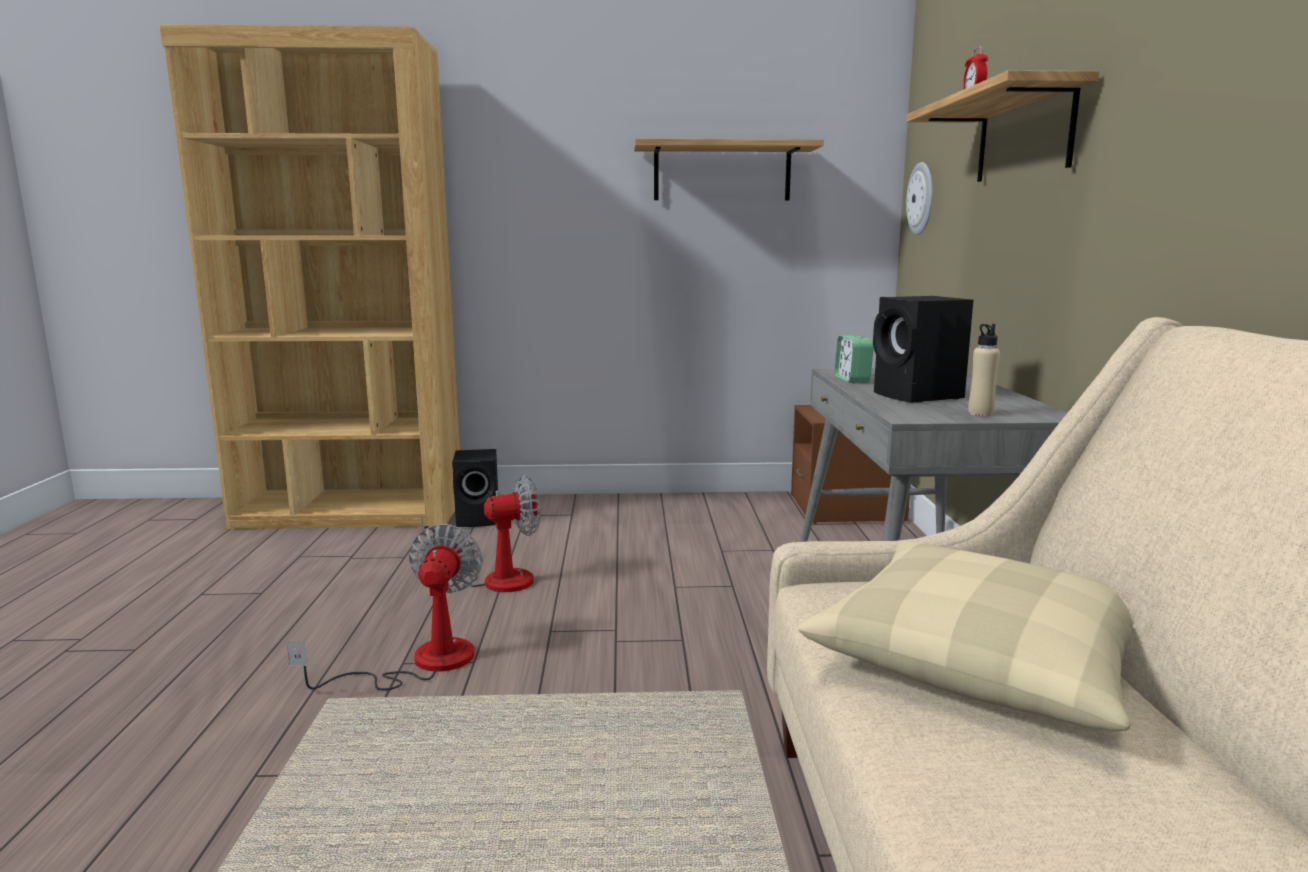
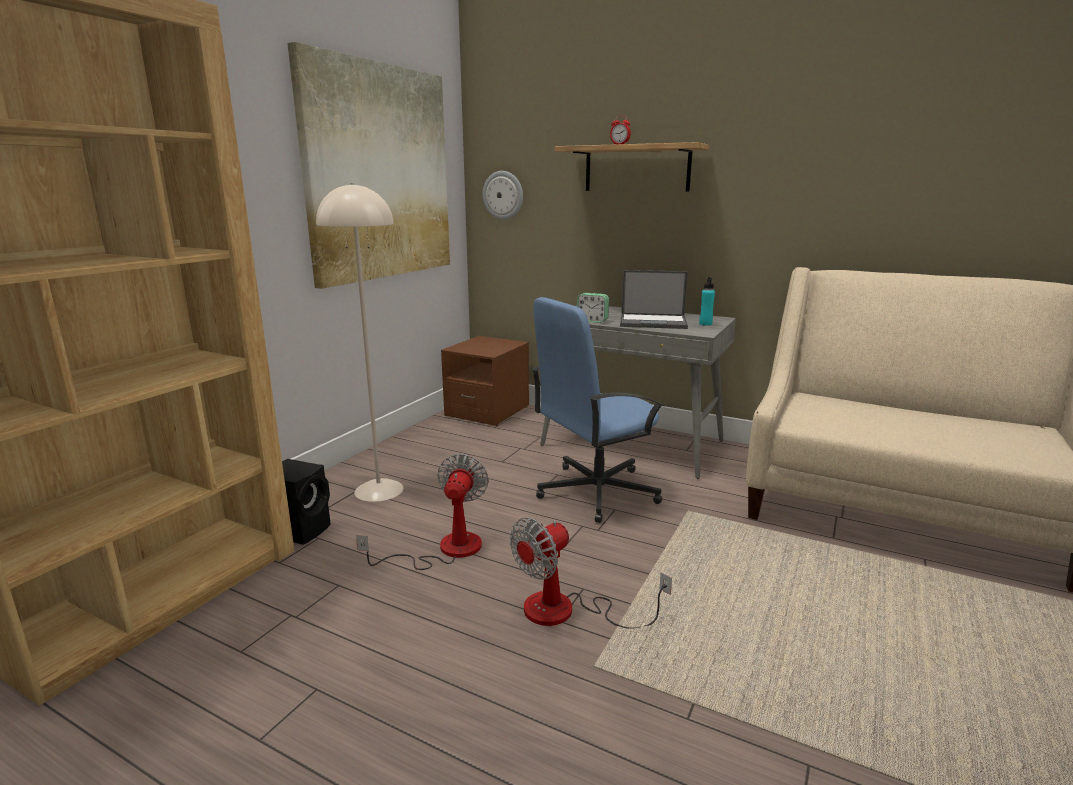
camera: 60 degrees left, 5 degrees up
fan [287,524,483,691] -> fan turned 75 degrees counterclockwise [510,518,672,629]
shelf [634,138,824,201] -> picture [287,42,450,289]
beige pillow [799,541,1133,731] -> none
black speaker [873,296,973,403] -> laptop [620,270,688,329]
beige bottle [968,324,1000,416] -> turquoise bottle [699,277,715,326]
none -> beige floor lamp [316,183,403,502]
none -> blue office chair [531,297,664,523]

